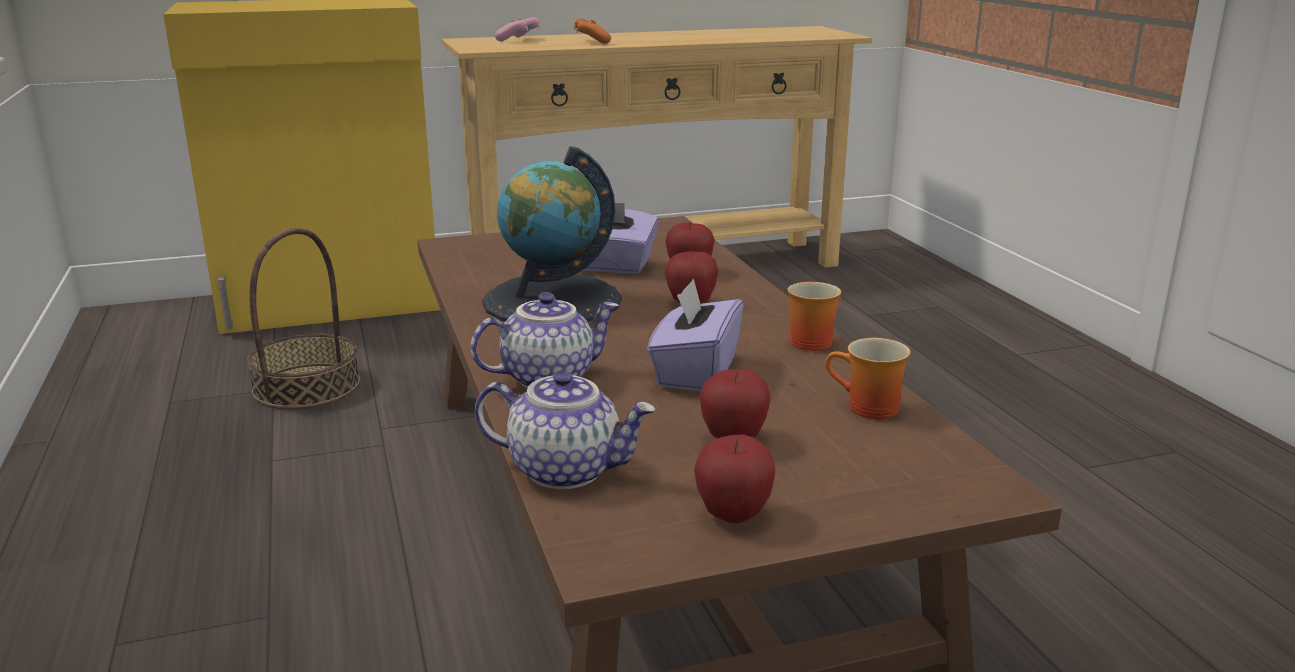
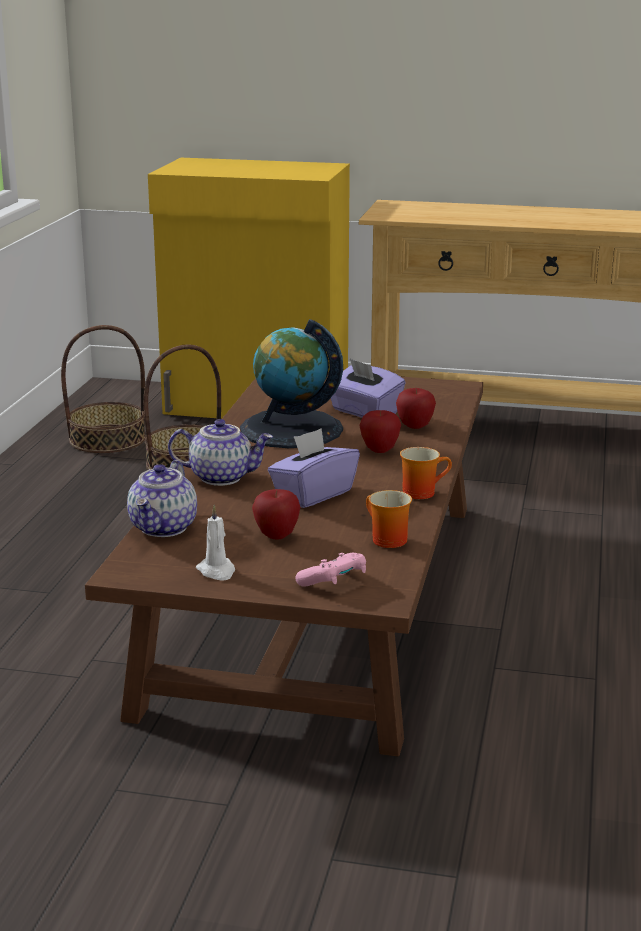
camera: 30 degrees right, 0 degrees up
teapot [475,370,656,489] -> teapot turned 60 degrees clockwise [127,460,197,537]
pink game controller [495,17,540,41] -> pink game controller moved to [296,553,366,587]
orange game controller [574,18,611,44] -> none
apple [694,434,775,523] -> white candle [196,505,235,581]
none -> basket [61,325,146,453]

